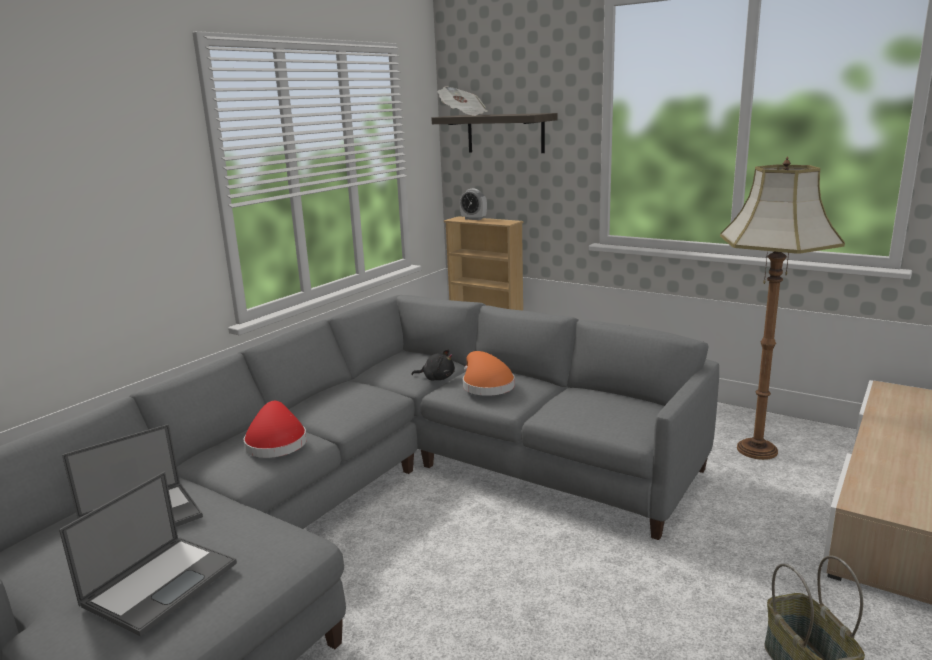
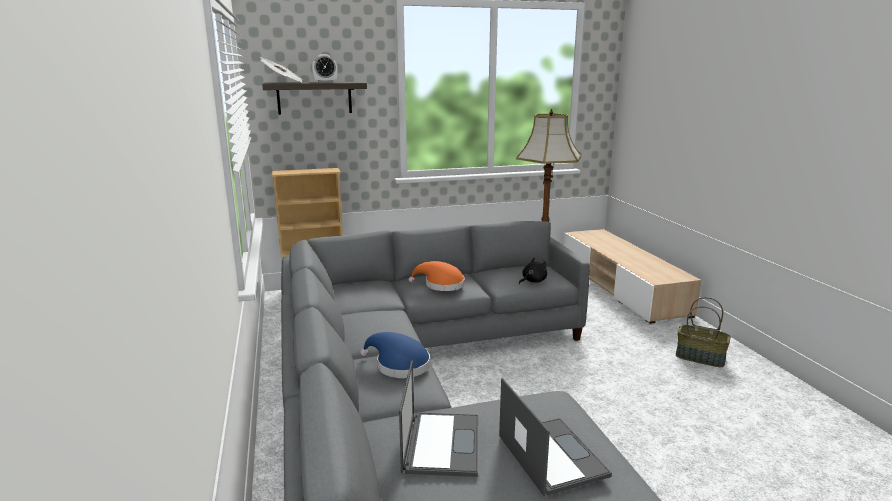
camera: 50 degrees left, 0 degrees up
red hat [244,401,307,458] -> blue hat [360,332,430,378]
black plush toy [411,349,455,380] -> black plush toy moved to [519,258,547,284]
alarm clock [460,189,487,220] -> alarm clock moved to [312,54,337,83]

